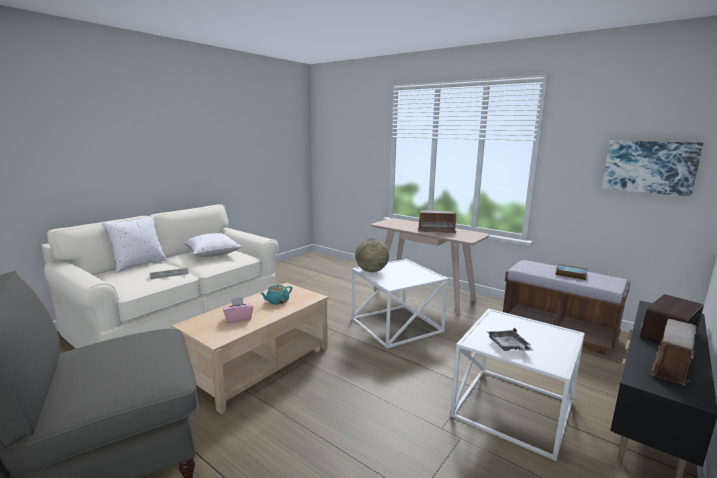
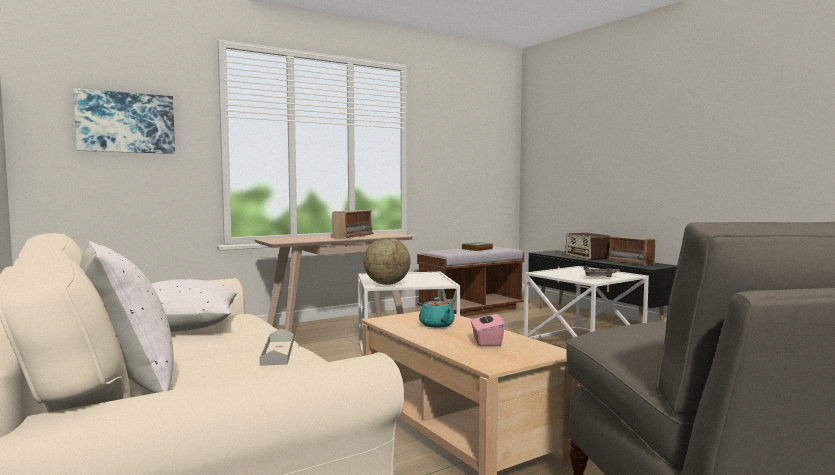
camera: 70 degrees left, 10 degrees down
picture [602,141,704,196] -> picture moved to [73,88,175,154]

